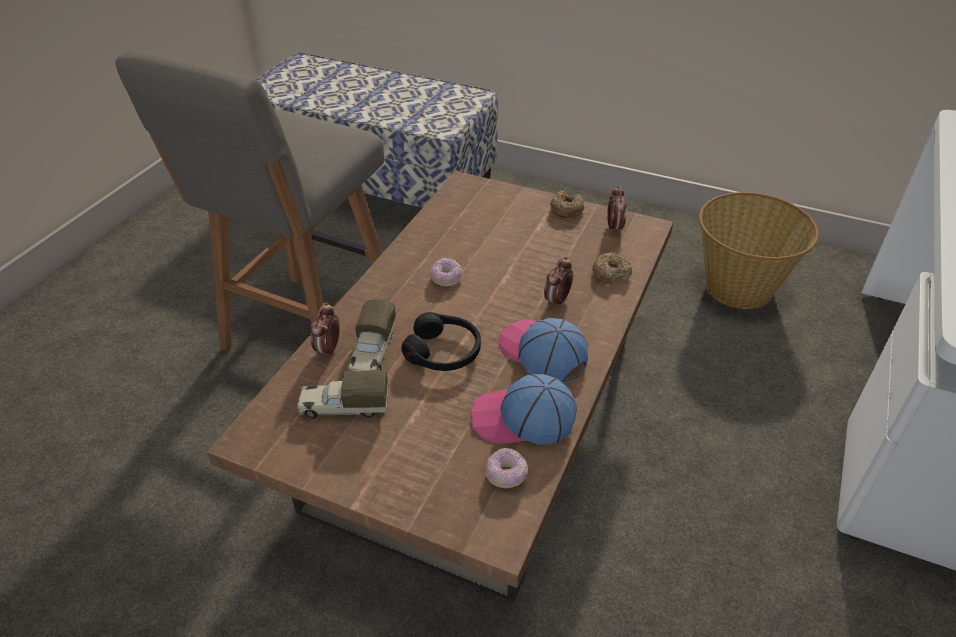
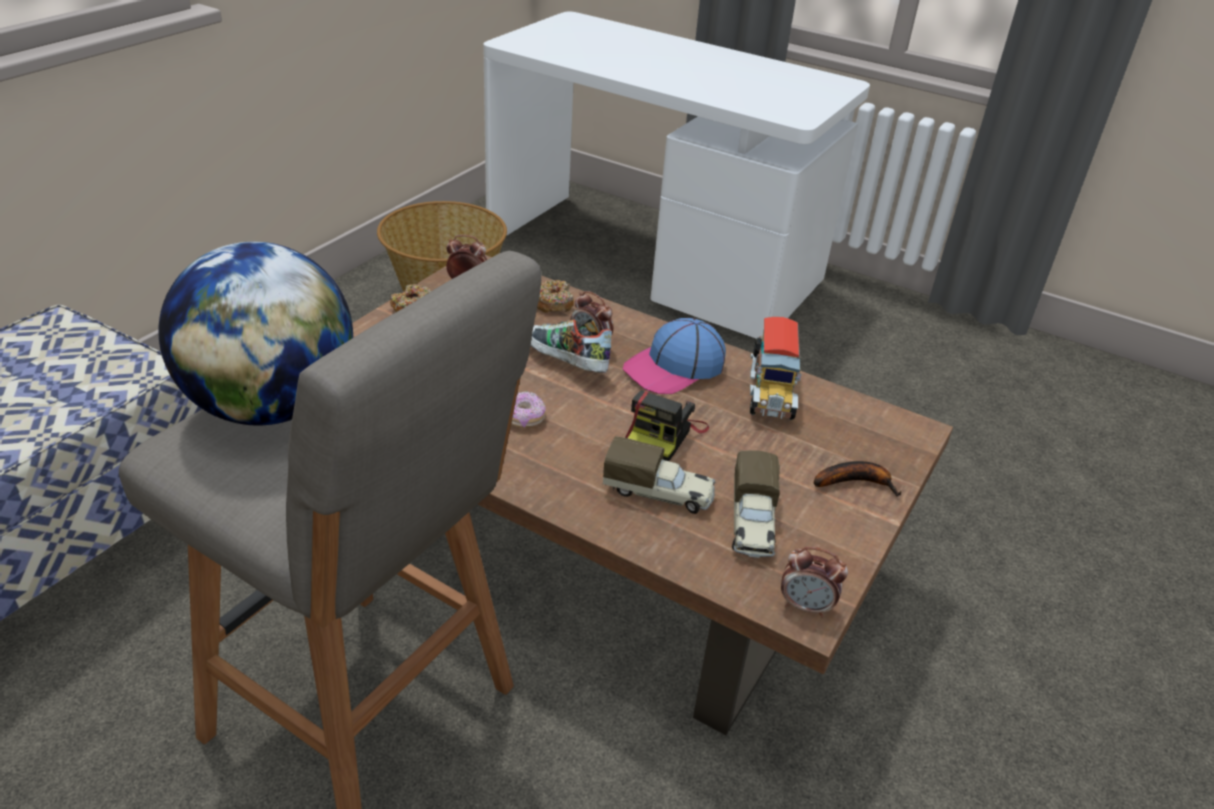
camera: 85 degrees left, 5 degrees down
alarm clock [310,302,340,357] -> alarm clock moved to [781,547,848,617]
black headphones [402,312,481,371] -> camera [625,391,709,461]
cap [471,374,577,445] -> toy truck [750,317,802,420]
donut [486,448,528,488] -> none
none -> globe [158,242,353,426]
none -> shoe [531,319,612,373]
none -> banana [814,461,902,497]

